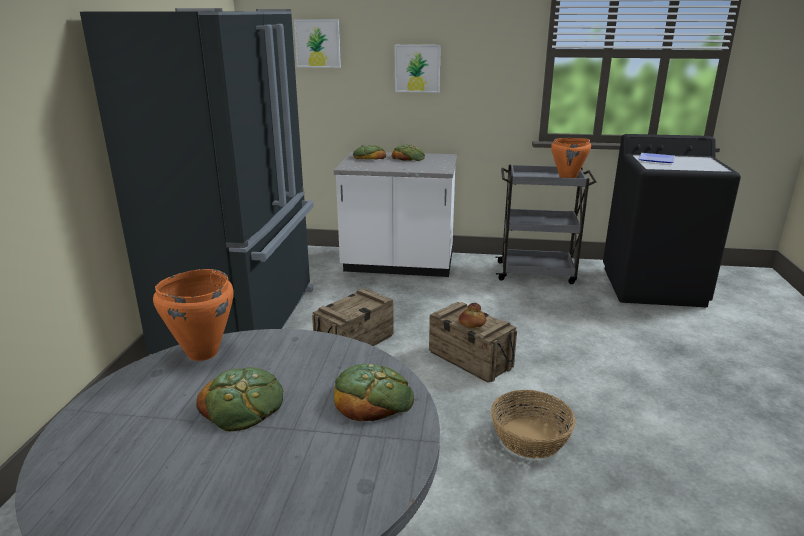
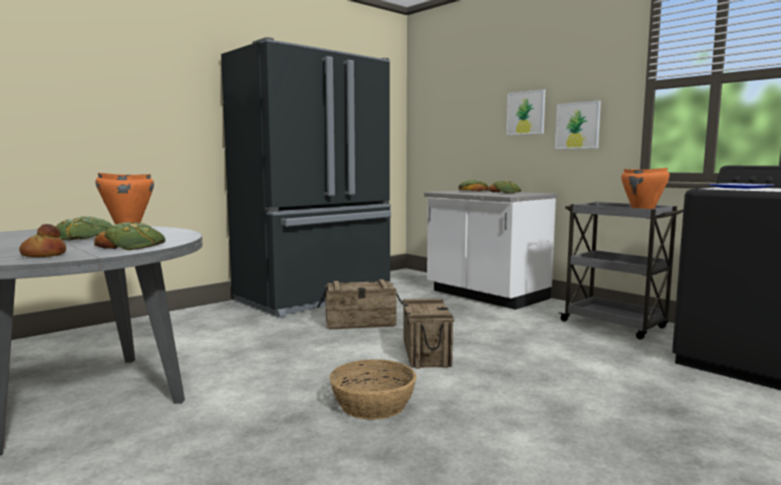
camera: 40 degrees right, 15 degrees down
picture [294,20,341,68] -> picture moved to [555,101,601,149]
bread [459,303,486,328] -> bread moved to [19,224,66,257]

